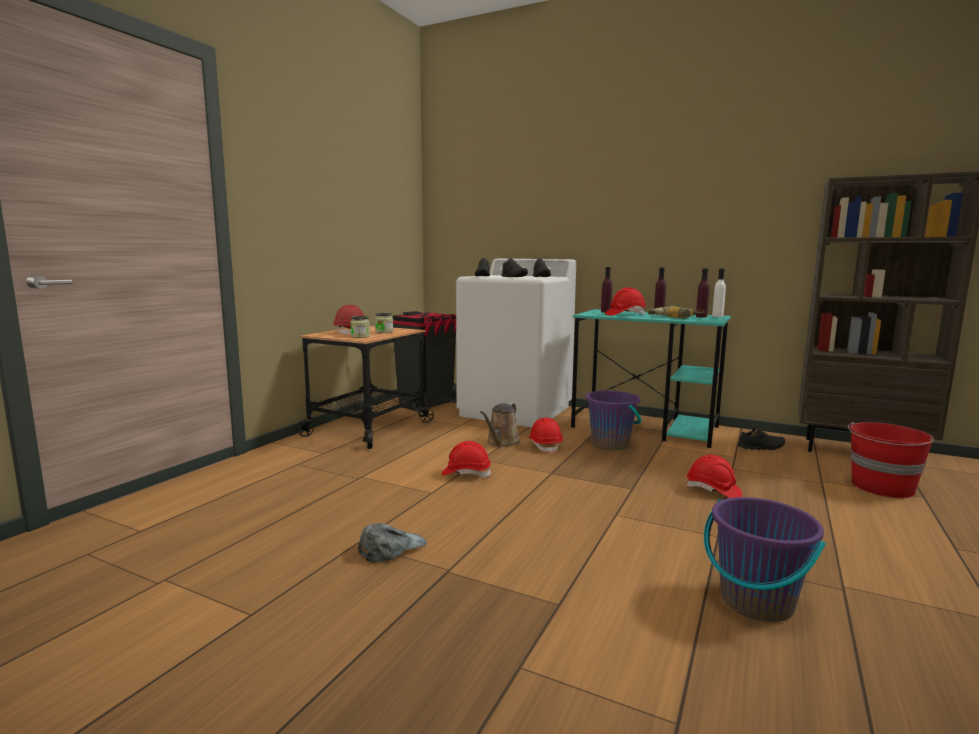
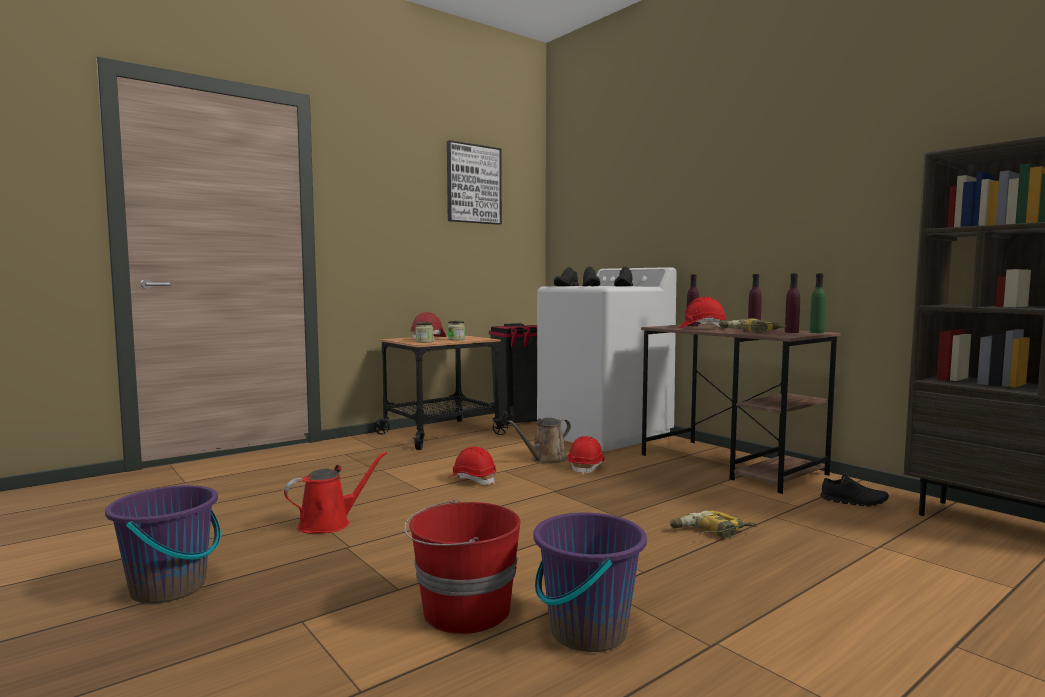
camera: 25 degrees right, 5 degrees down
grey cap [358,523,427,563] -> red watering can [284,451,387,534]
turquoise desk [571,309,731,448] -> brown desk [641,324,841,494]
purple bucket [585,391,641,450] -> purple bucket moved to [105,485,221,604]
red hard hat [687,455,742,498] -> power drill [670,510,756,539]
white bottle [712,269,726,317] -> green bottle [810,273,826,333]
red bucket [848,422,934,498] -> red bucket moved to [404,499,521,634]
none -> picture [447,140,502,225]

